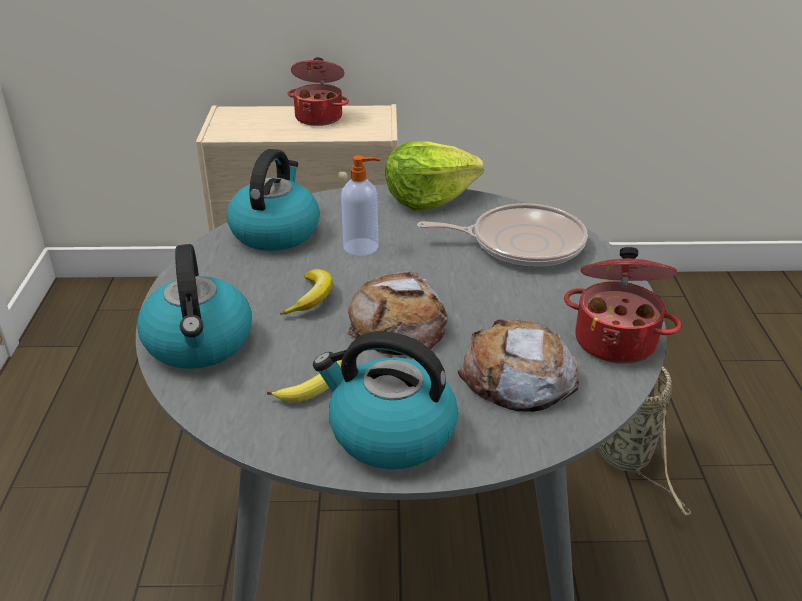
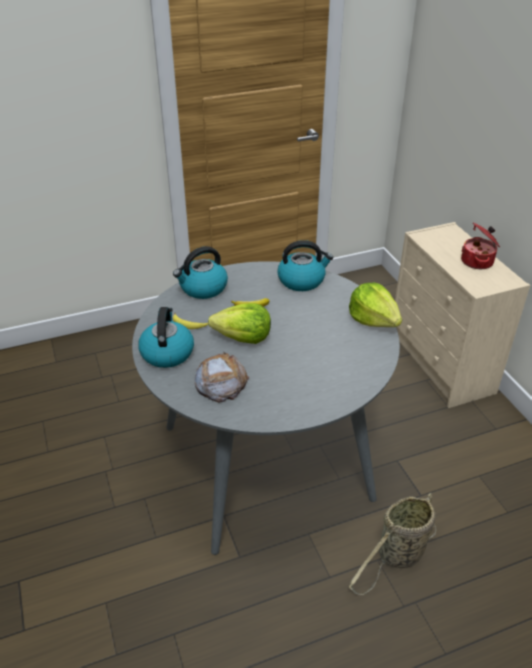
camera: 70 degrees right, 5 degrees up
soap dispenser [341,155,380,256] -> none
bread [347,271,448,355] -> lettuce [208,303,271,344]
frying pan [417,203,588,267] -> none
cooking pot [564,247,681,364] -> none

